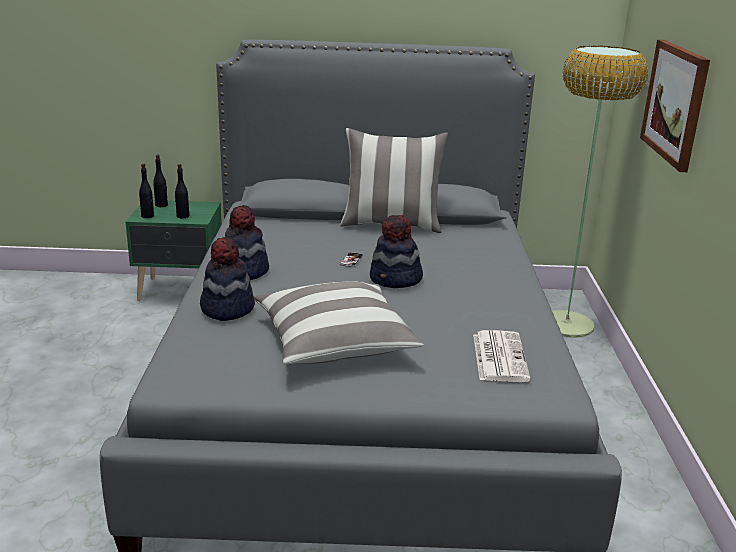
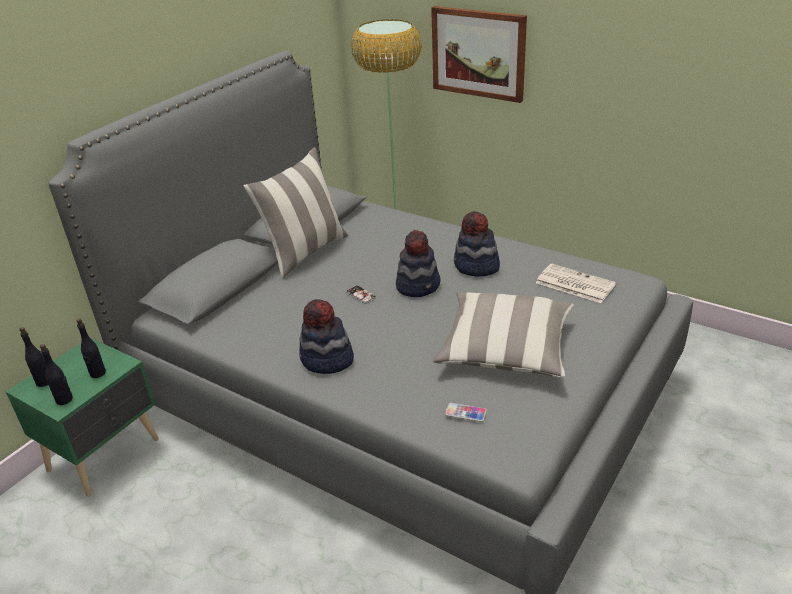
camera: 55 degrees left, 10 degrees up
hat [200,237,255,321] -> hat moved to [454,211,500,277]
none -> phone [445,403,487,422]

